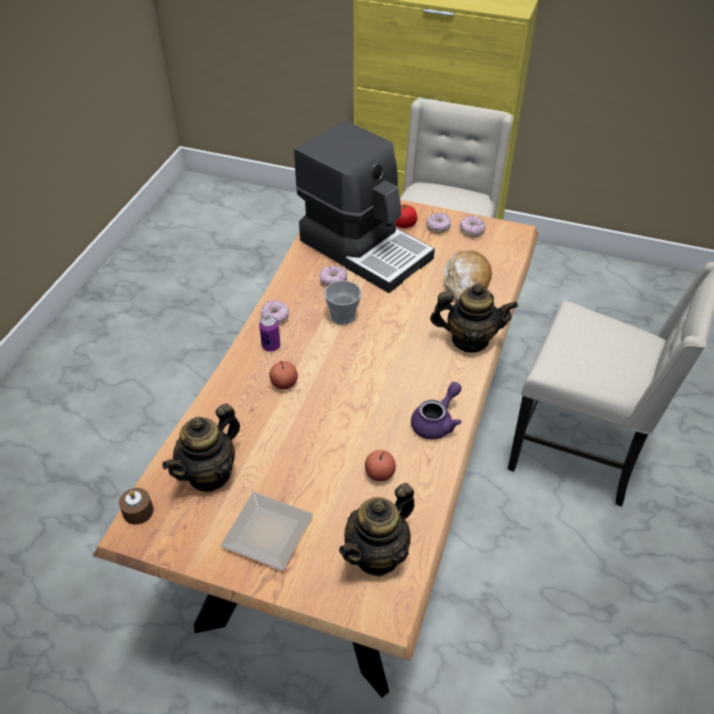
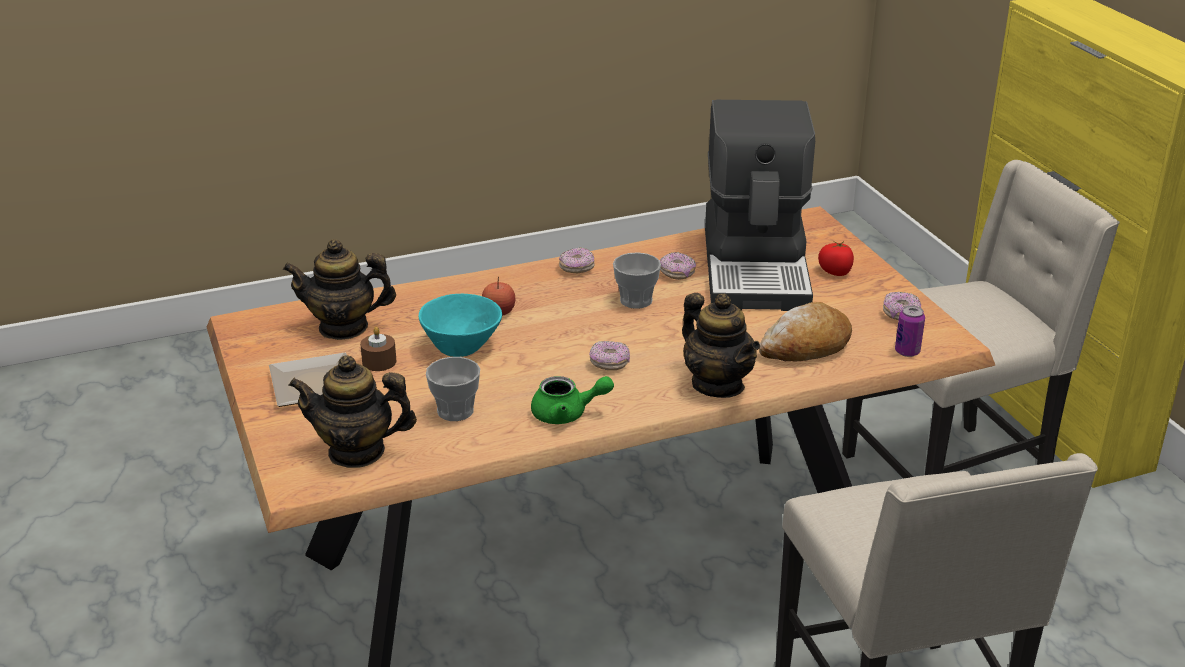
camera: 50 degrees right, 15 degrees down
brown candle [119,488,153,525] -> brown candle moved to [360,327,396,371]
can [259,315,281,351] -> can moved to [895,306,925,357]
apple [365,450,396,482] -> cup [426,357,480,421]
purple teapot [411,382,462,440] -> green teapot [531,376,614,424]
donut [426,212,451,233] -> donut moved to [589,341,630,370]
none -> turquoise bowl [419,294,502,357]

